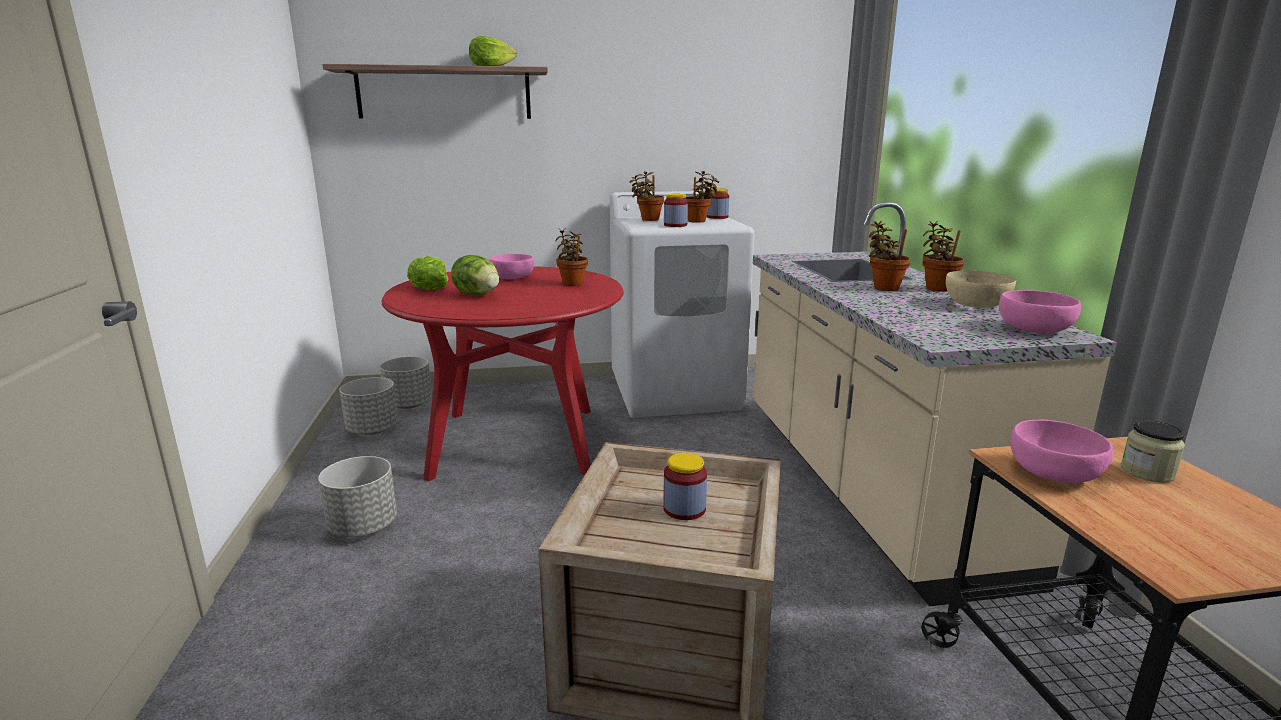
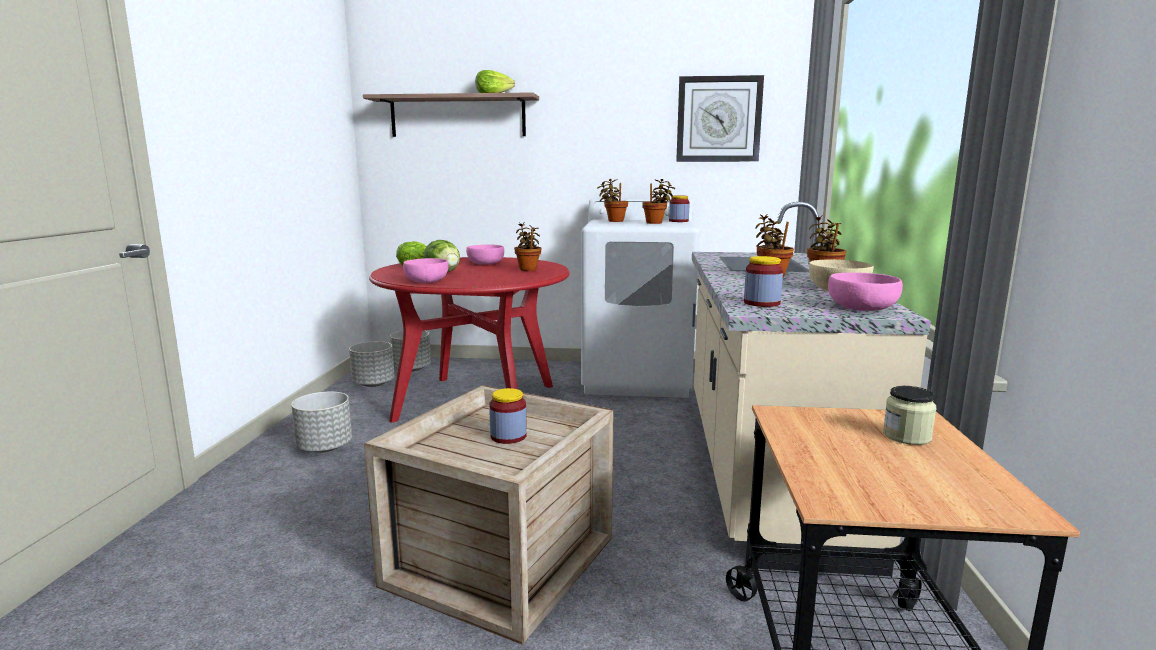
camera: 15 degrees right, 5 degrees down
jar [664,194,688,227] -> jar moved to [744,256,783,307]
pink bowl [1010,420,1114,483] -> pink bowl moved to [403,258,449,283]
none -> wall clock [676,75,764,162]

